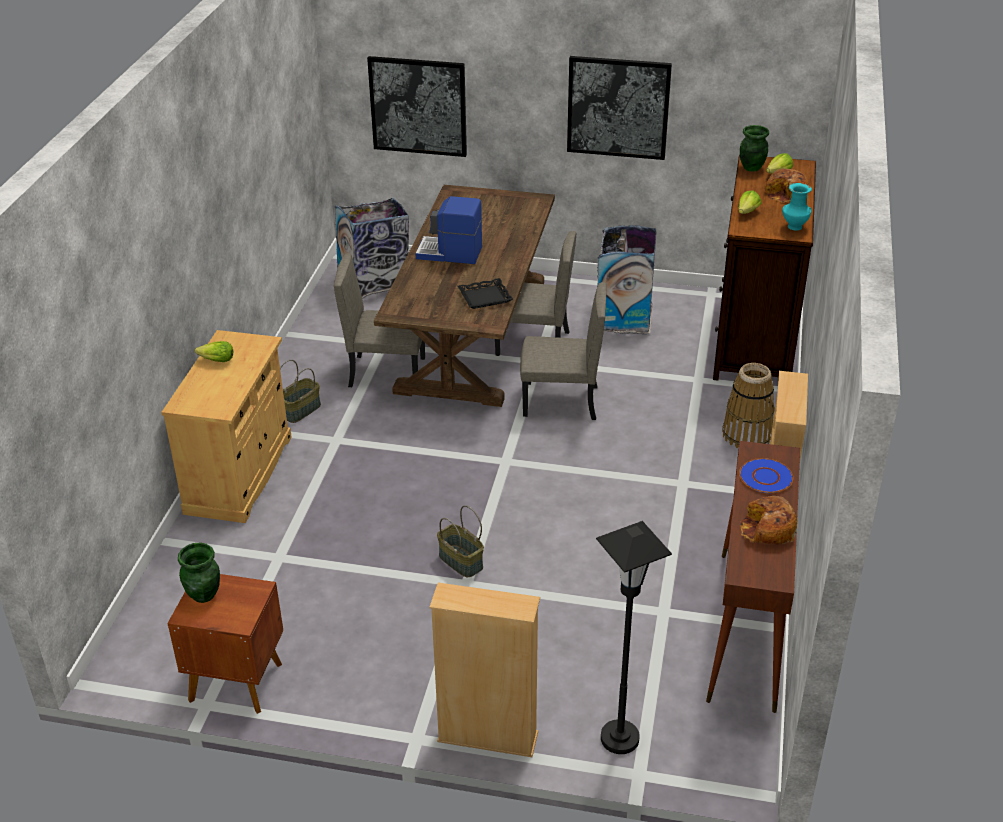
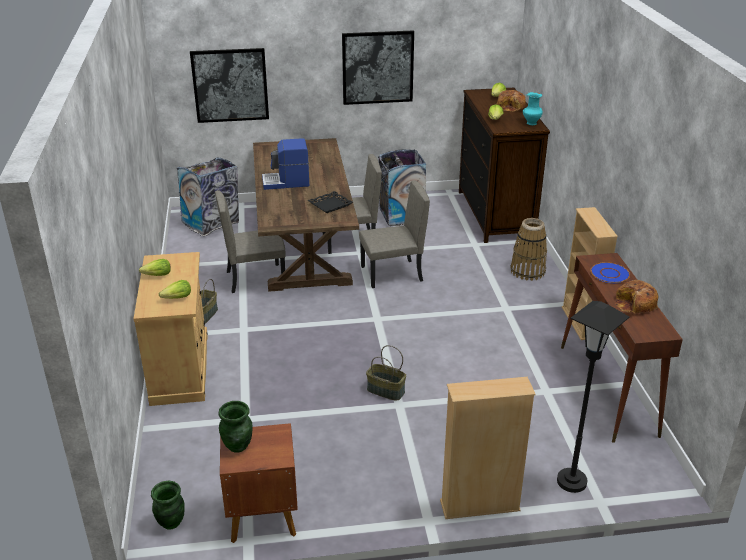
camera: 20 degrees left, 5 degrees down
green vase [740,125,769,172] -> green vase moved to [151,481,185,530]
none -> lettuce [159,280,191,299]

